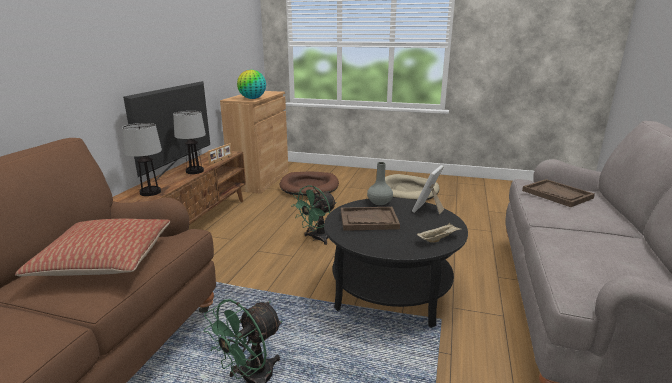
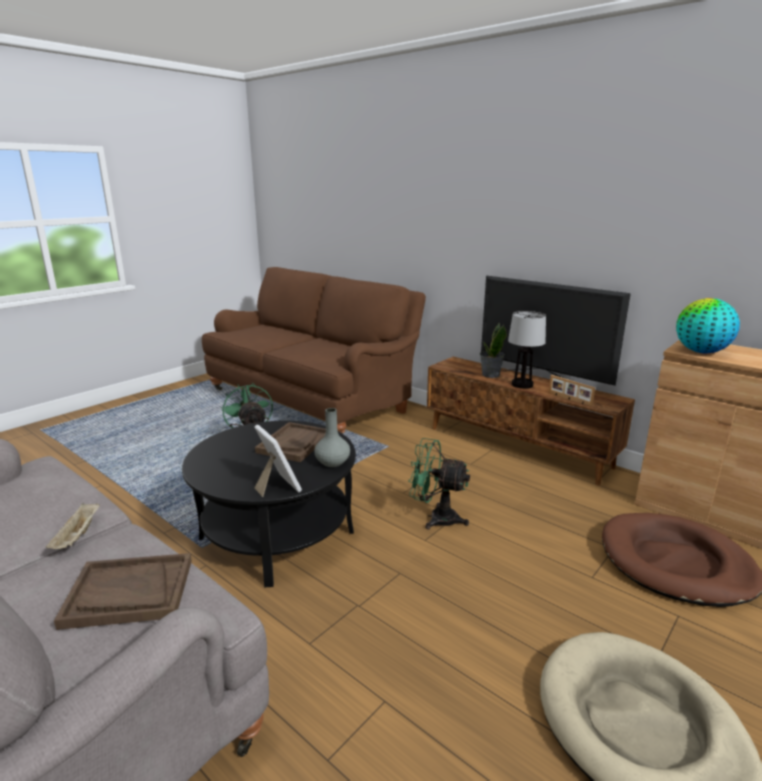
camera: 115 degrees right, 0 degrees up
pillow [15,219,170,276] -> none
table lamp [122,123,162,196] -> none
green fan [291,185,337,245] -> green fan turned 45 degrees counterclockwise [408,438,470,530]
beige tray [417,223,461,243] -> beige tray moved to [46,503,100,549]
none -> potted plant [480,323,507,378]

